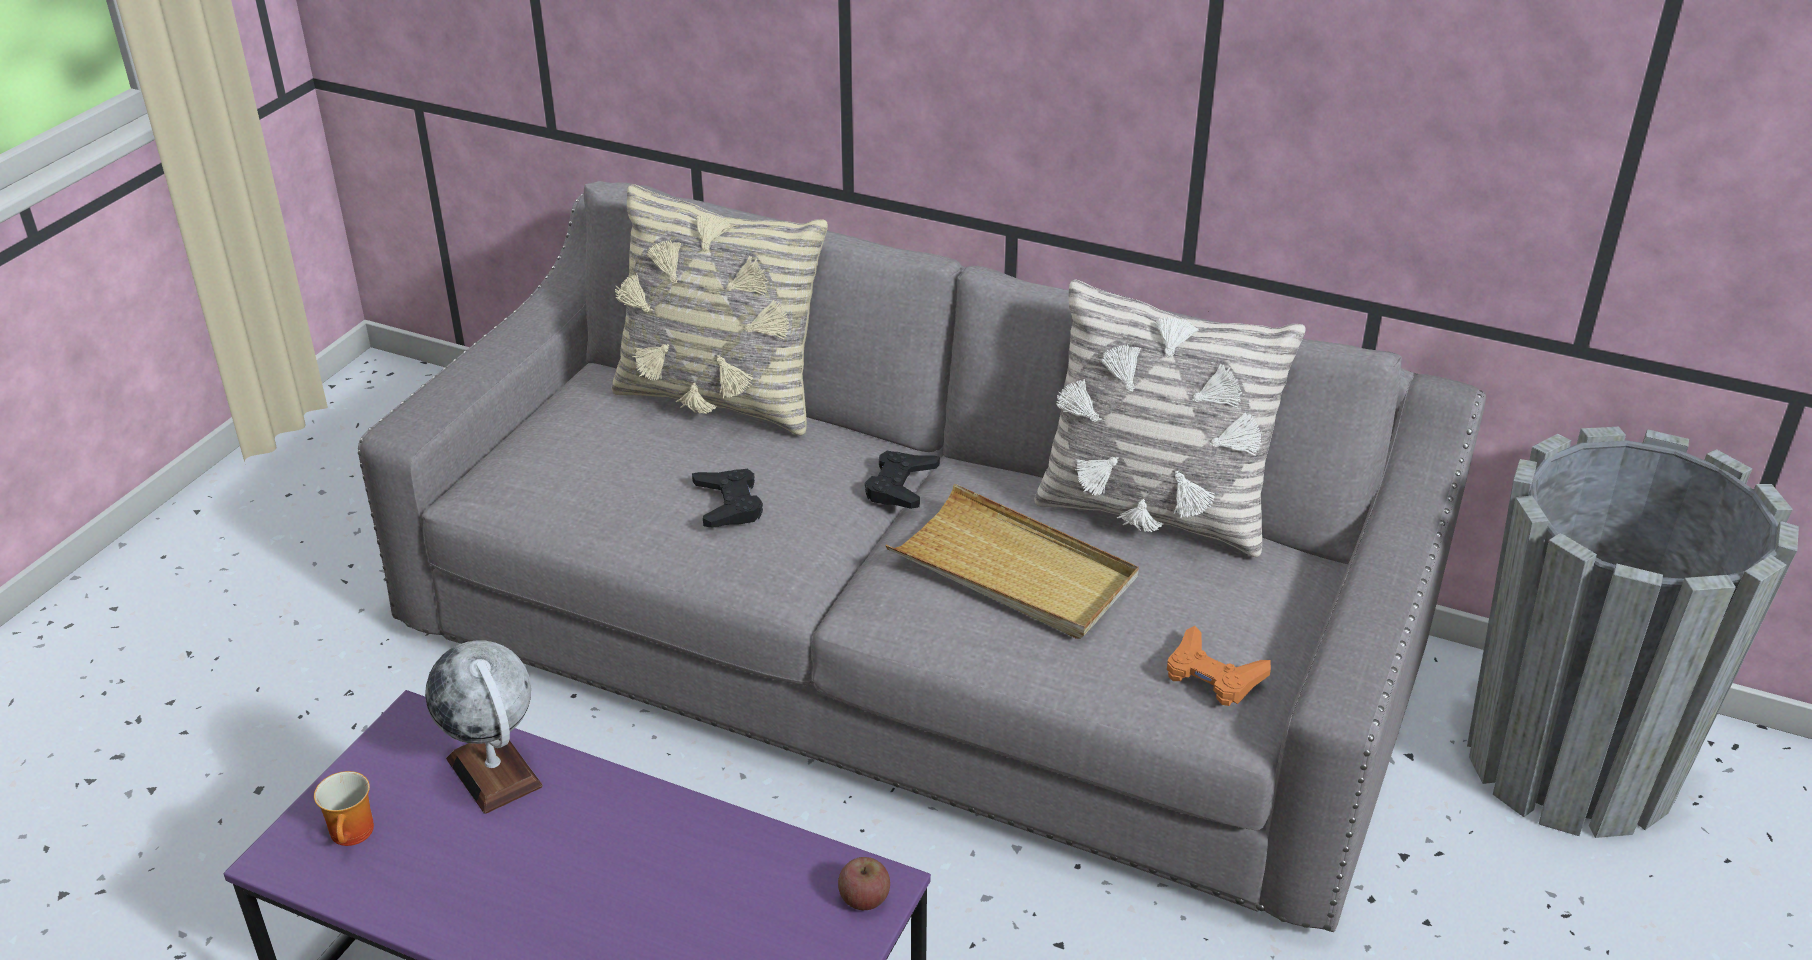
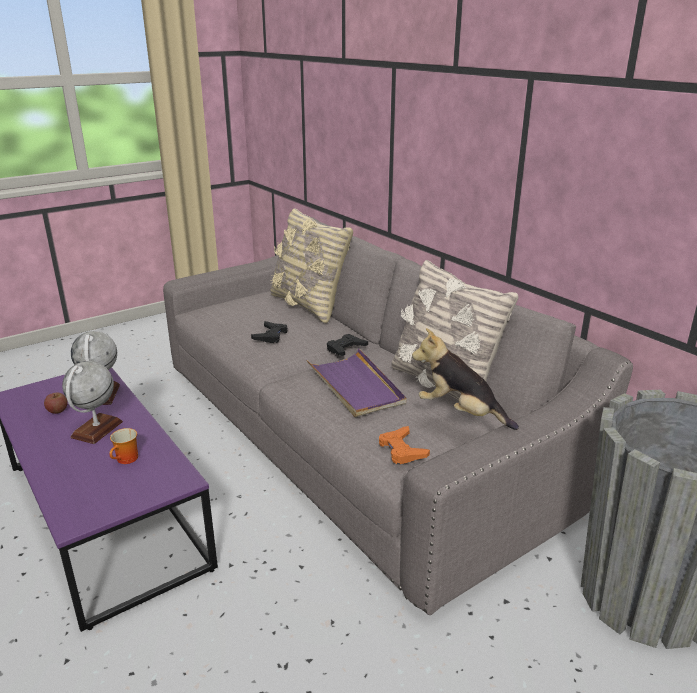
camera: 30 degrees right, 10 degrees down
mug [314,771,374,846] -> mug moved to [109,428,138,464]
apple [838,857,890,910] -> apple moved to [44,393,68,414]
beige tray [885,483,1139,639] -> purple tray [307,349,406,417]
none -> globe [62,361,123,444]
none -> plush toy [412,328,519,430]

